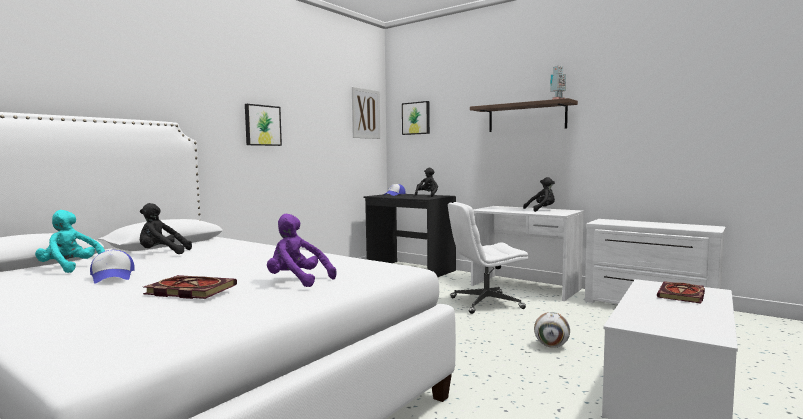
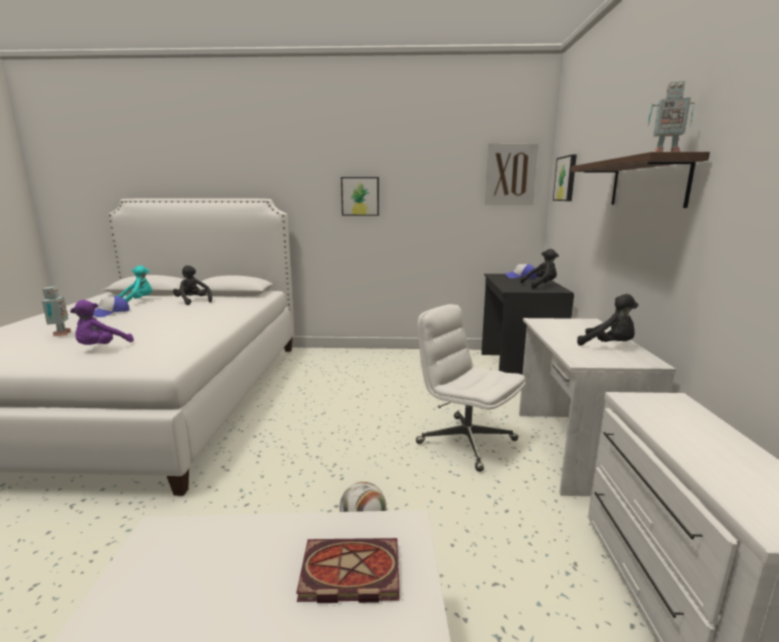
camera: 55 degrees right, 10 degrees up
turquoise plush toy [35,210,105,273] -> turquoise plush toy turned 60 degrees clockwise [117,265,152,303]
book [143,275,237,299] -> toy robot [42,286,71,336]
purple plush toy [267,213,337,287] -> purple plush toy turned 150 degrees counterclockwise [70,300,134,345]

